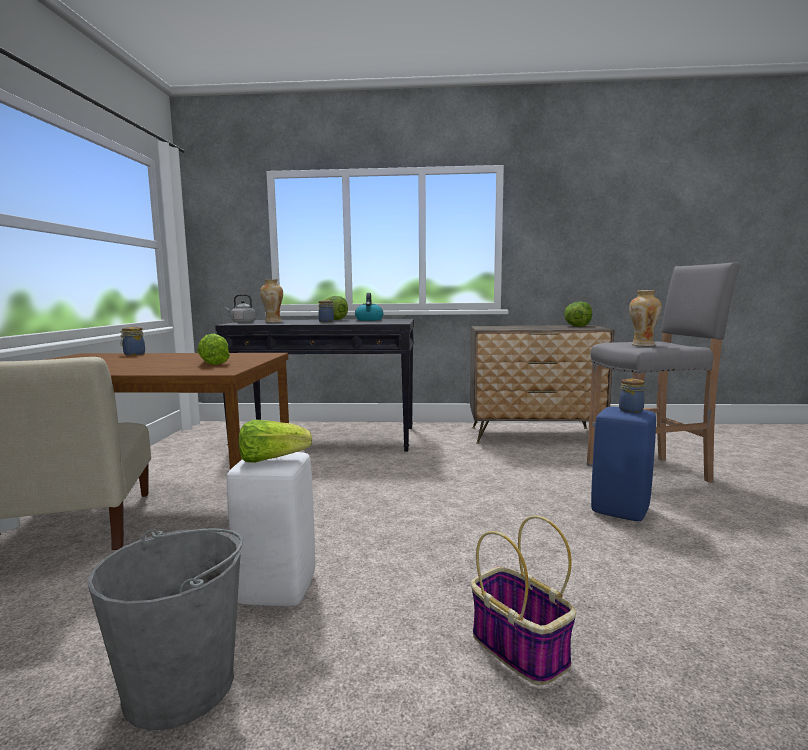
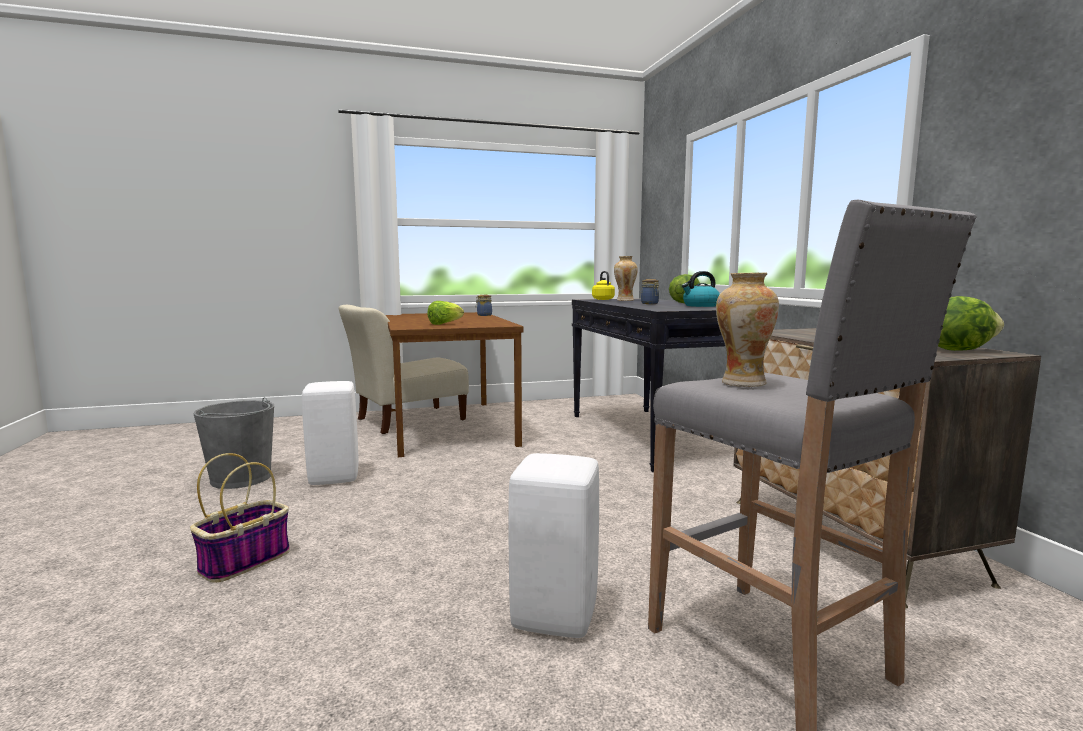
camera: 70 degrees right, 0 degrees up
grey kettle [225,294,256,324] -> yellow kettle [592,271,615,300]
lettuce [239,420,312,463] -> none
blue stool [591,407,656,521] -> white stool [508,453,599,638]
jar [619,379,645,413] -> none

